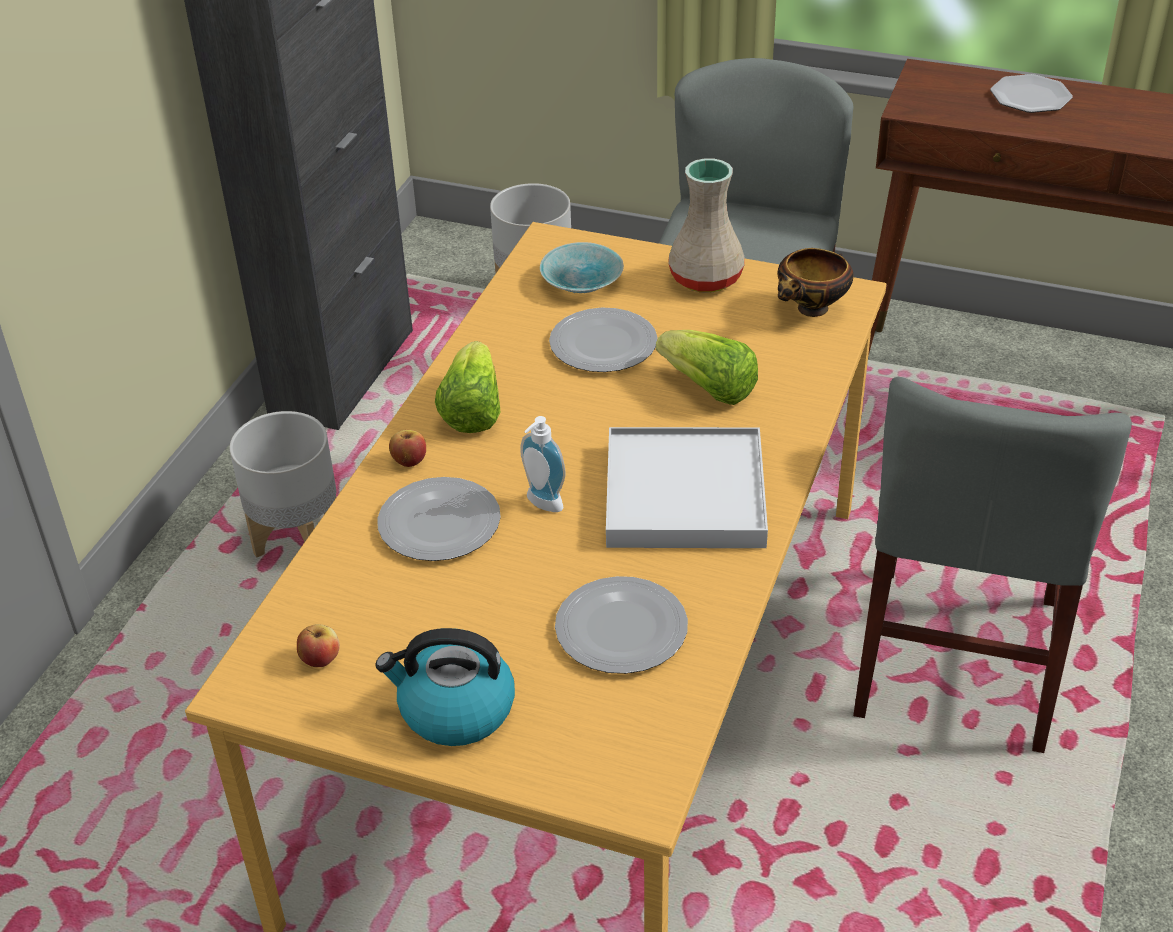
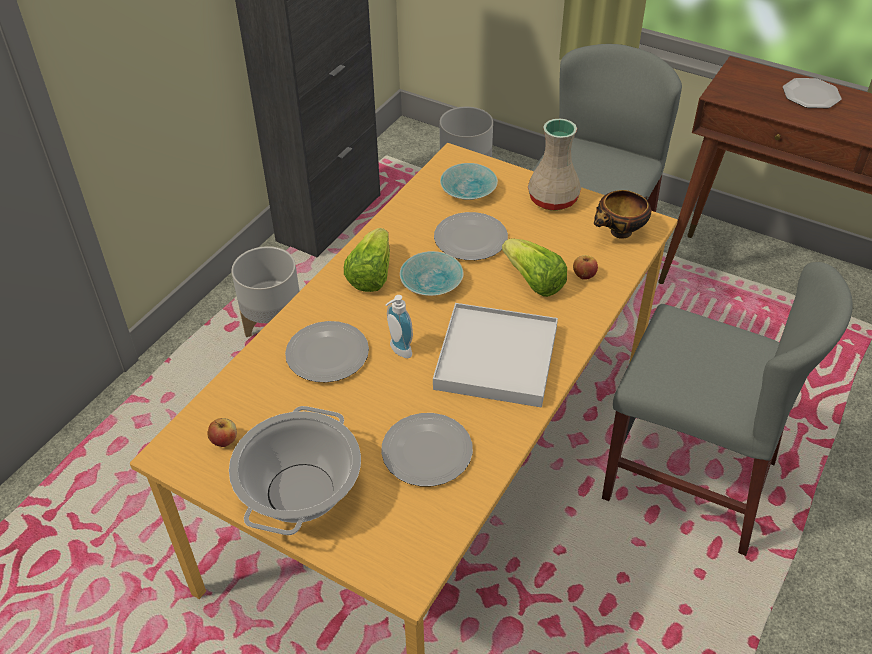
camera: 10 degrees right, 5 degrees up
kettle [376,628,515,746] -> cooking pot [229,406,361,535]
apple [389,430,426,467] -> apple moved to [573,255,598,280]
grey chair [853,377,1132,753] -> grey chair turned 90 degrees counterclockwise [602,262,853,556]
none -> turquoise bowl [400,251,463,296]

